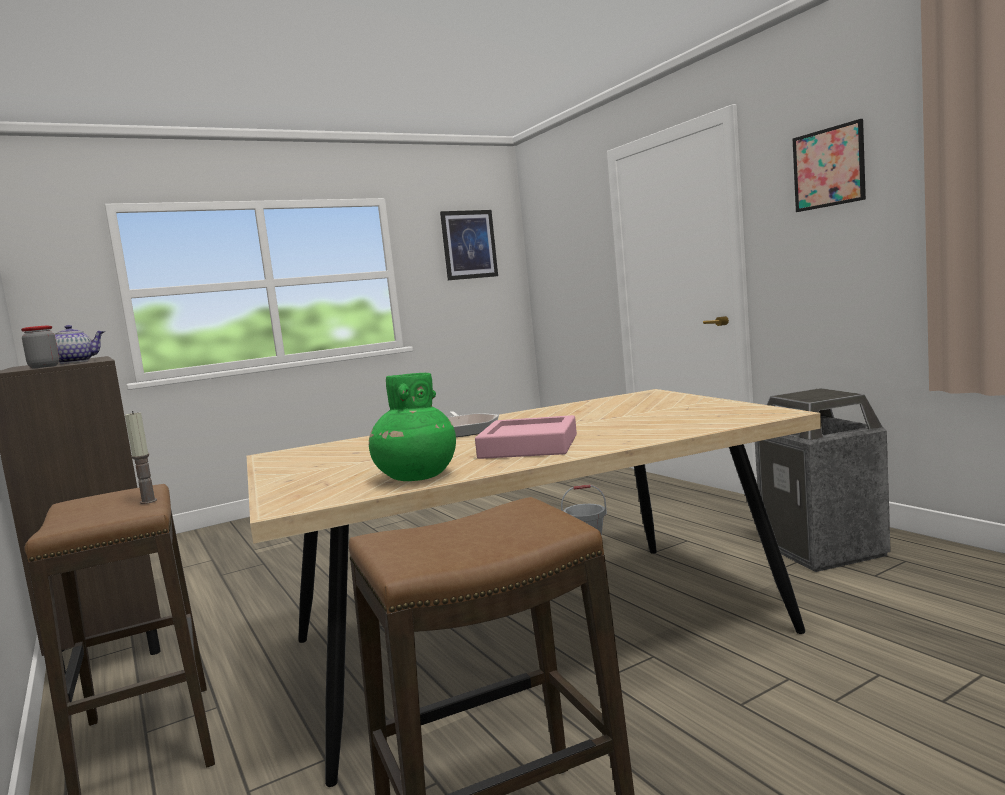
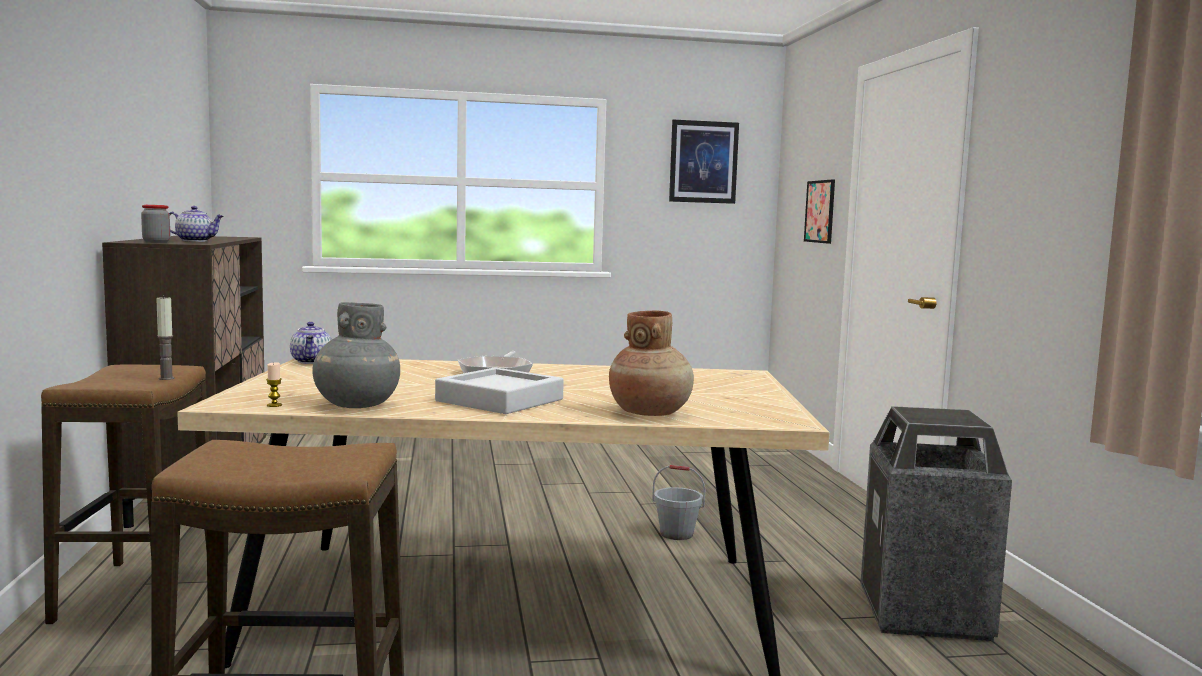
camera: 20 degrees right, 0 degrees up
green vase [369,373,456,481] -> grey vase [312,302,400,408]
pink tray [475,415,577,459] -> grey tray [435,367,564,414]
picture [793,119,866,212] -> picture moved to [804,179,835,244]
none -> candle [266,362,282,407]
none -> teapot [290,322,332,364]
none -> brown vase [609,310,694,416]

